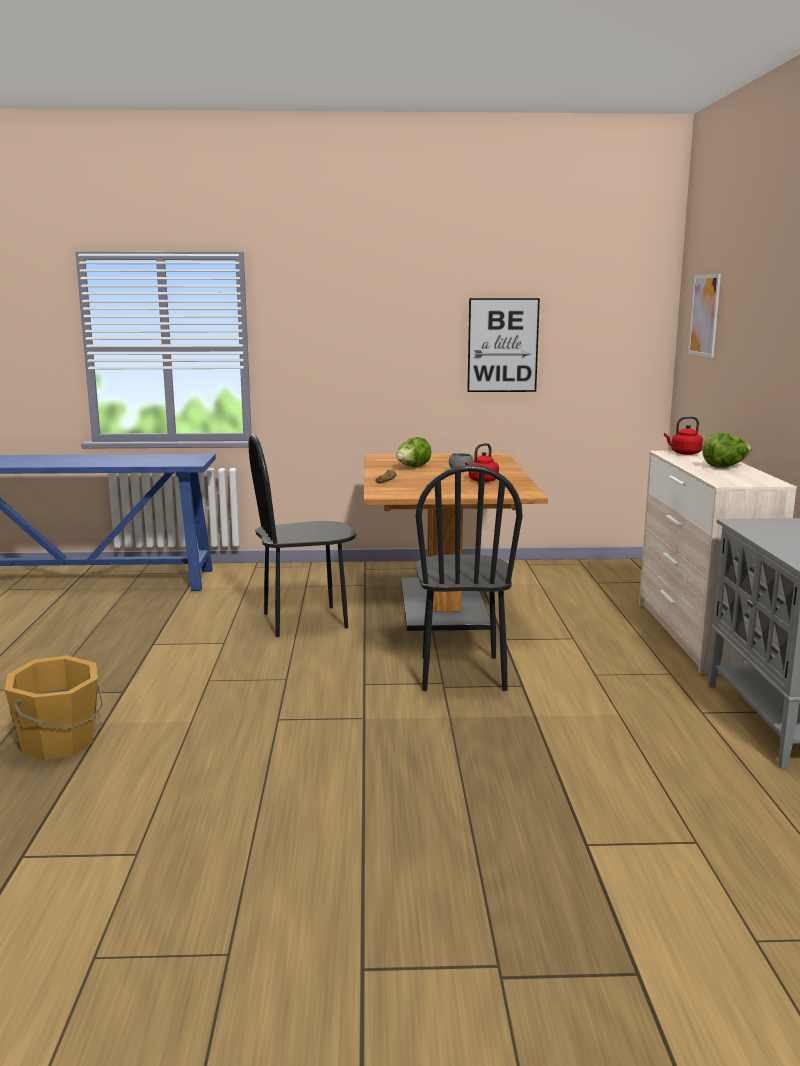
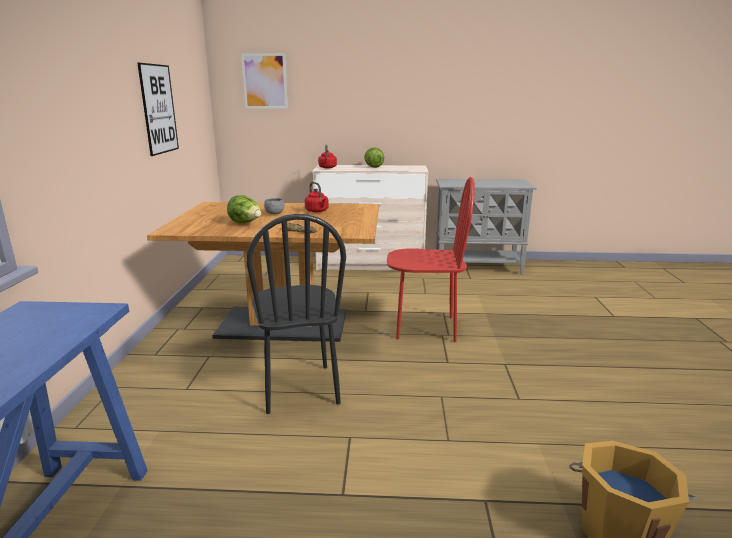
camera: 85 degrees left, 5 degrees up
black chair [415,465,523,691] -> red chair [387,177,475,342]

